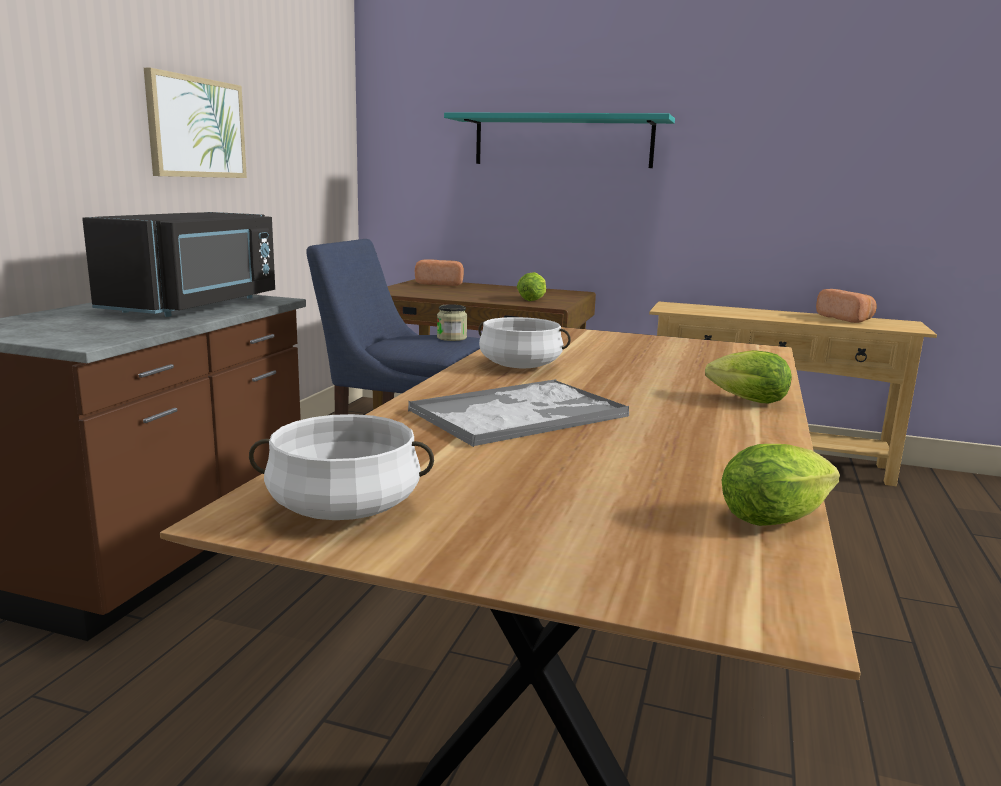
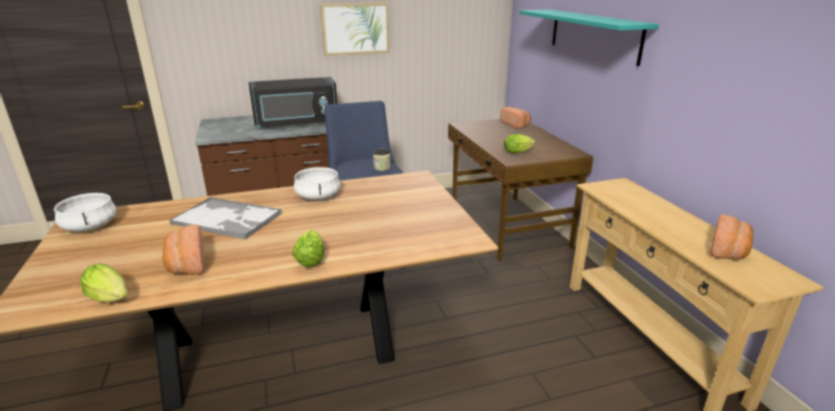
camera: 55 degrees right, 10 degrees up
none -> bread [162,224,205,275]

